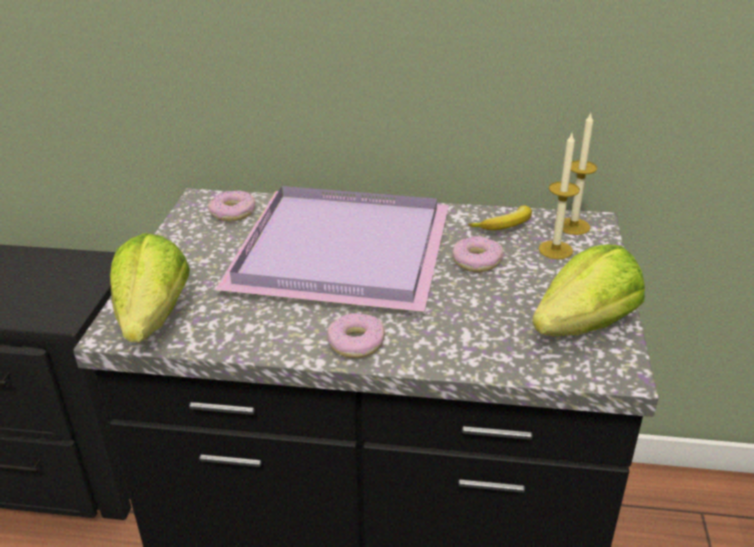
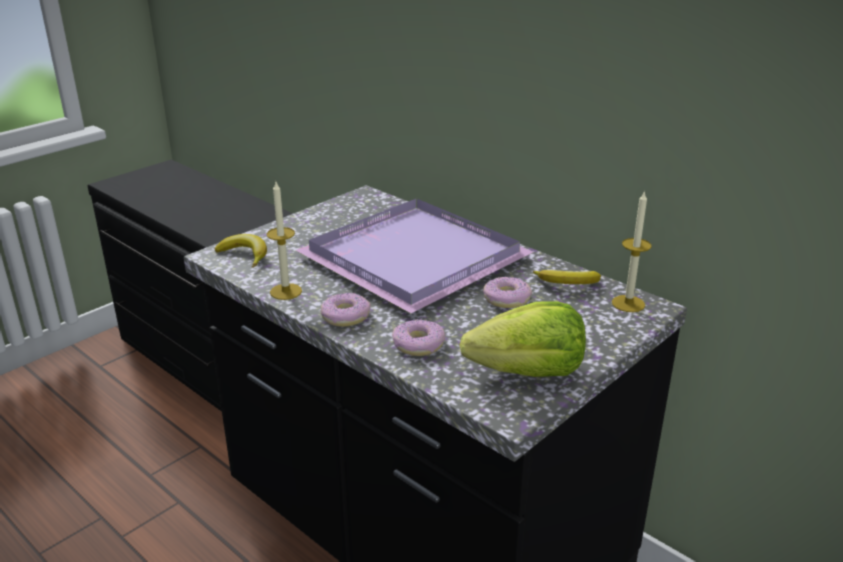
camera: 35 degrees right, 5 degrees down
lettuce [110,233,190,342] -> banana [214,234,267,268]
donut [208,191,255,222] -> donut moved to [392,319,445,356]
candle [539,133,580,259] -> candle moved to [267,182,302,300]

